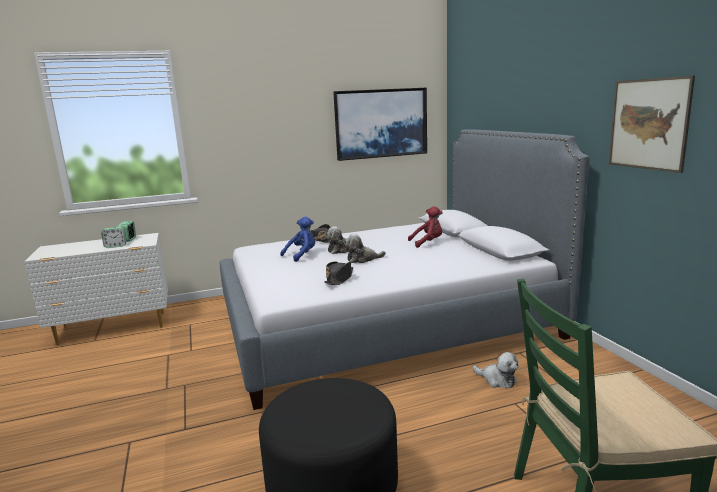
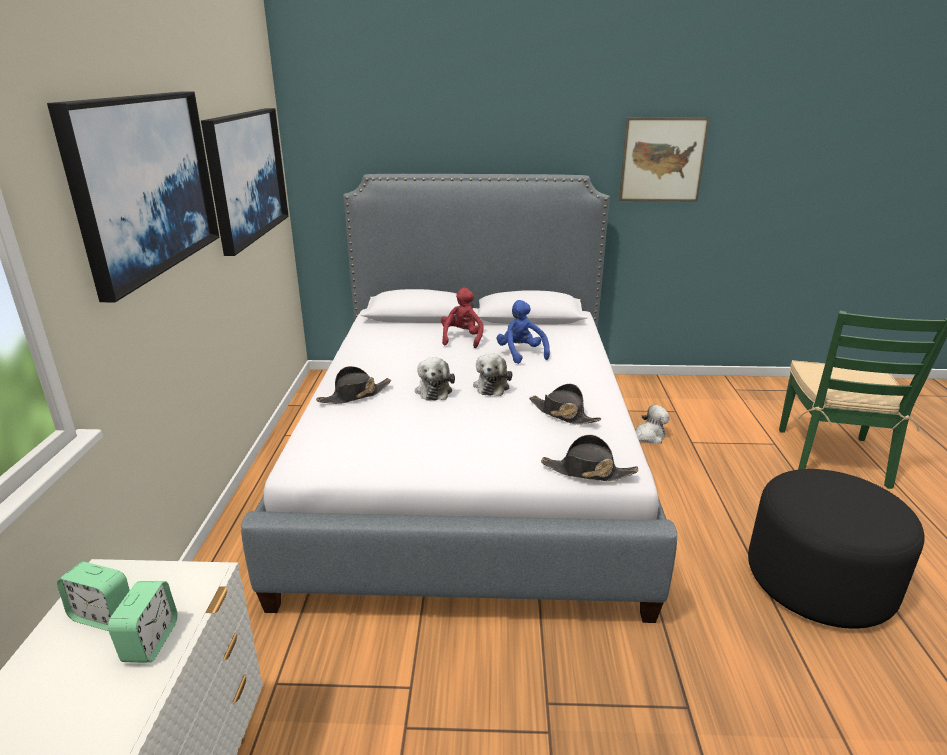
camera: 70 degrees left, 10 degrees up
blue plush toy [280,217,315,262] -> blue plush toy moved to [496,300,550,364]
none -> picture [47,91,220,302]
none -> black hat [541,435,638,481]

